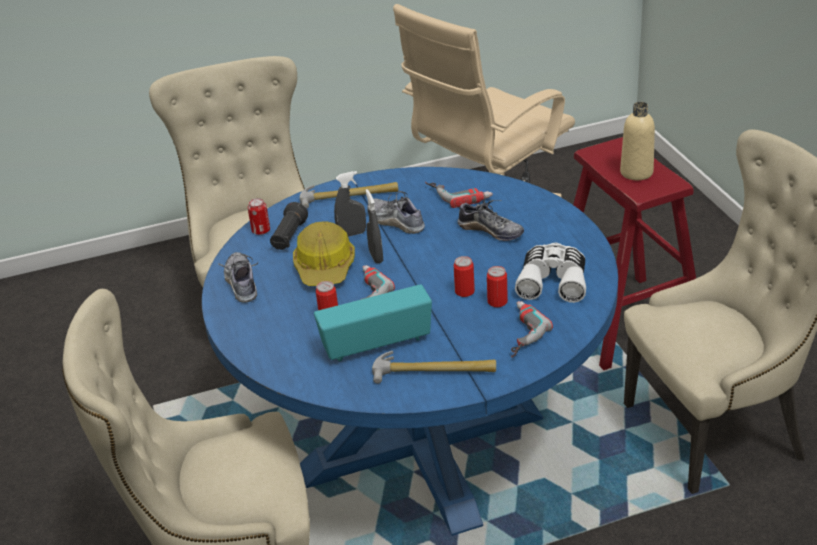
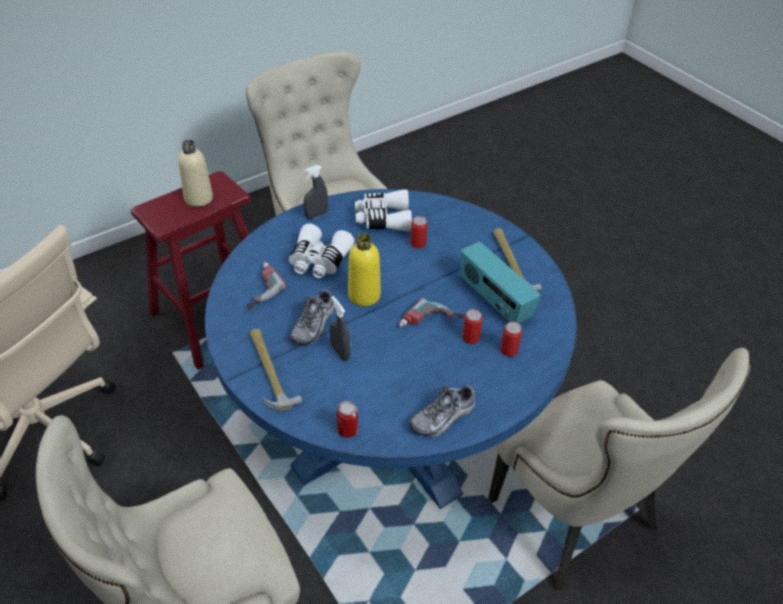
camera: 110 degrees left, 10 degrees up
black flashlight [270,202,308,250] -> none
hard hat [293,221,355,286] -> none
grey spray bottle [365,189,383,264] -> grey spray bottle moved to [303,165,328,219]
can [454,256,475,297] -> can moved to [500,322,522,357]
shoe [458,198,524,241] -> white binoculars [289,224,355,278]
power drill [511,301,553,358] -> none
none -> yellow bottle [348,233,381,306]

